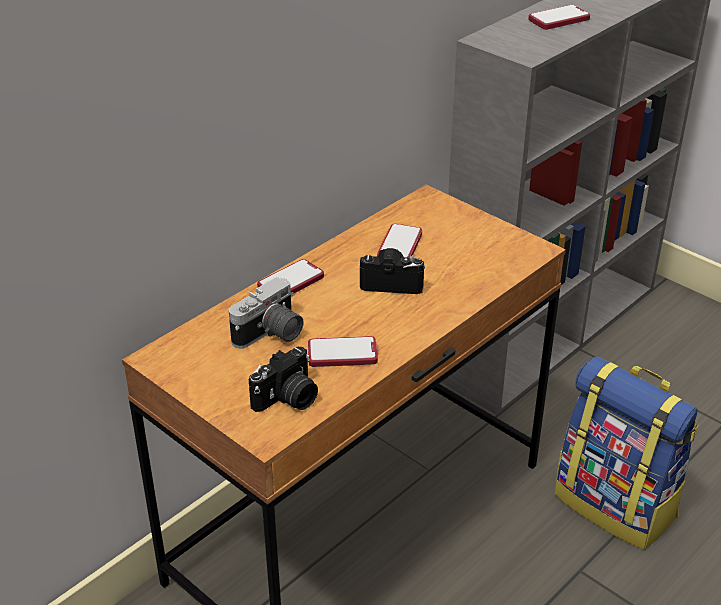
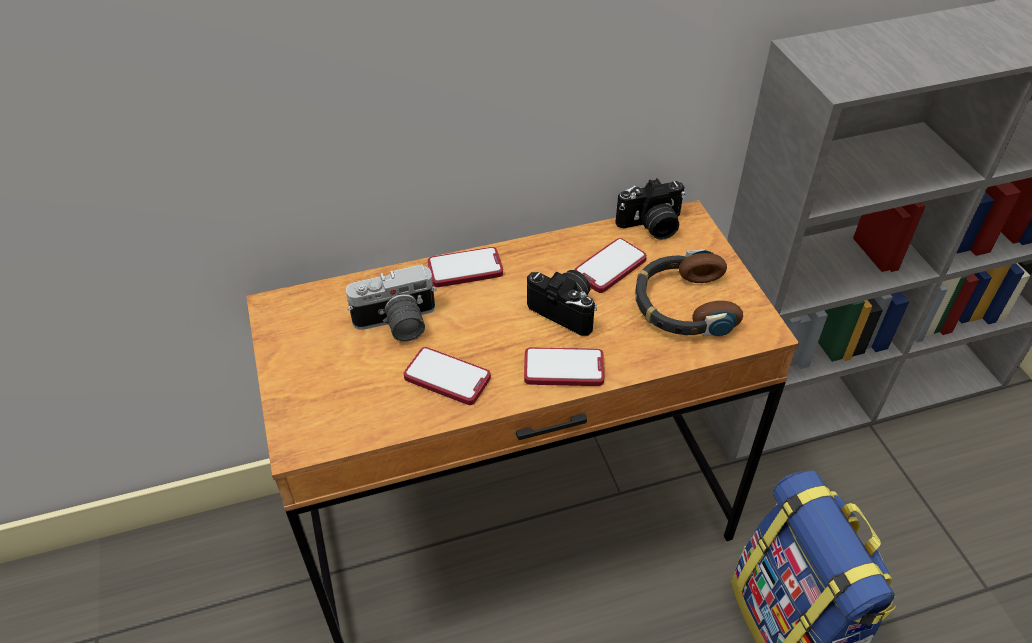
camera: 30 degrees right, 10 degrees up
camera [249,347,318,412] -> camera moved to [615,178,685,240]
phone [528,5,590,30] -> phone moved to [524,347,604,386]
none -> headphones [635,249,743,337]

